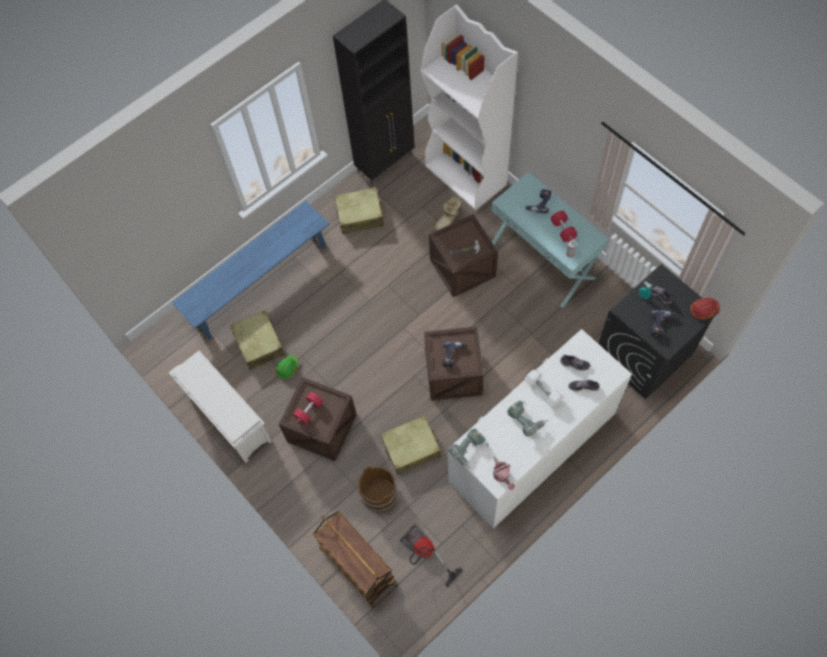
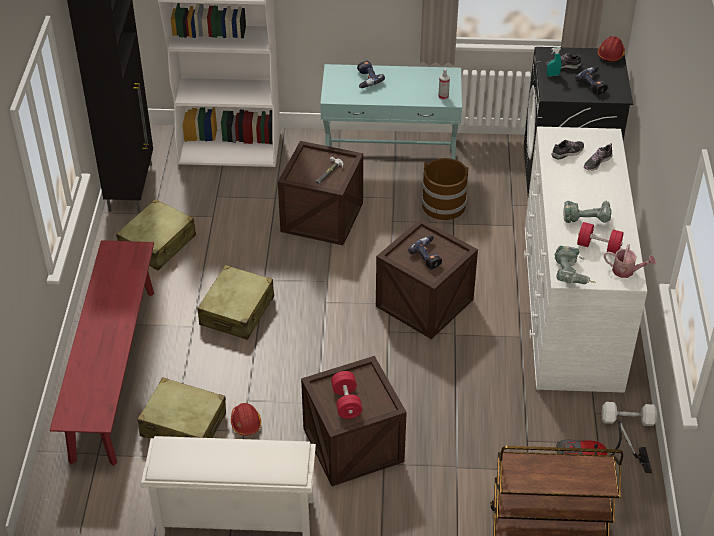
camera: 50 degrees left, 20 degrees down
blue bench [172,201,329,339] -> red bench [50,240,154,466]
green hard hat [275,355,299,379] -> red hard hat [231,403,261,436]
brown bucket [358,466,398,513] -> brown bucket moved to [422,158,468,220]
beige suitcase [380,415,441,475] -> beige suitcase moved to [197,265,274,340]
boot [435,198,461,230] -> none
white dumbbell [525,370,563,407] -> white dumbbell moved to [601,402,657,426]
red dumbbell [551,211,578,242] -> red dumbbell moved to [577,222,624,254]

